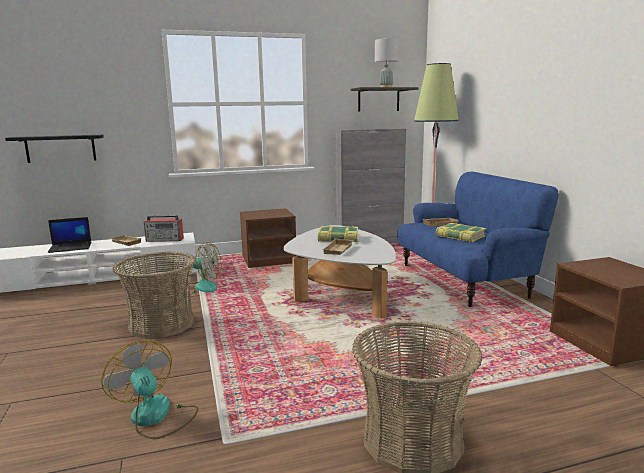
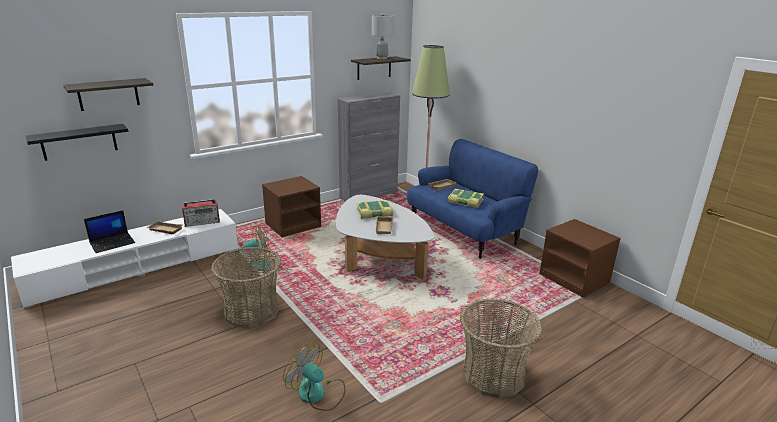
camera: 20 degrees left, 10 degrees up
none -> shelf [63,78,153,111]

